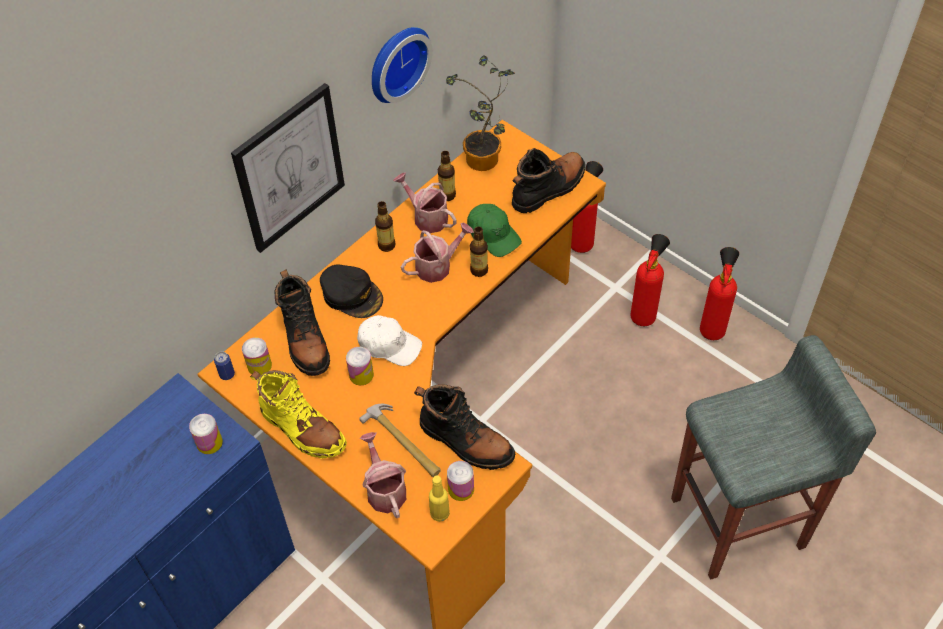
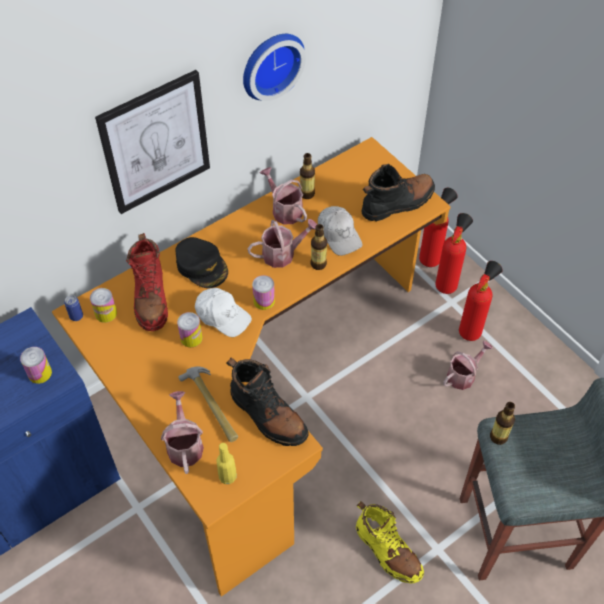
camera: 10 degrees right, 0 degrees up
yellow boot [250,370,347,459] -> yellow boot moved to [356,501,424,583]
black boot [274,269,330,376] -> red boot [126,233,168,331]
bottle [375,201,396,252] -> bottle moved to [490,402,515,445]
potted plant [446,55,515,171] -> none
can [447,461,474,501] -> can moved to [252,275,275,310]
green cap [467,204,522,257] -> white cap [318,206,362,256]
fire extinguisher [700,247,739,340] -> fire extinguisher moved to [435,213,473,294]
none -> watering can [443,341,493,390]

